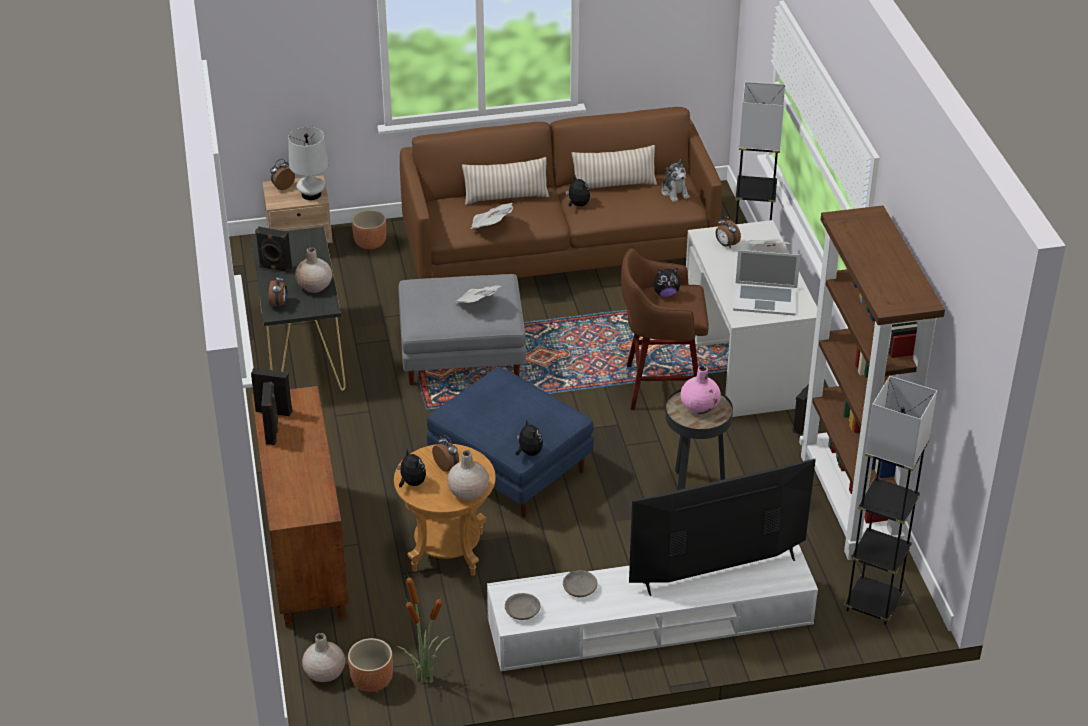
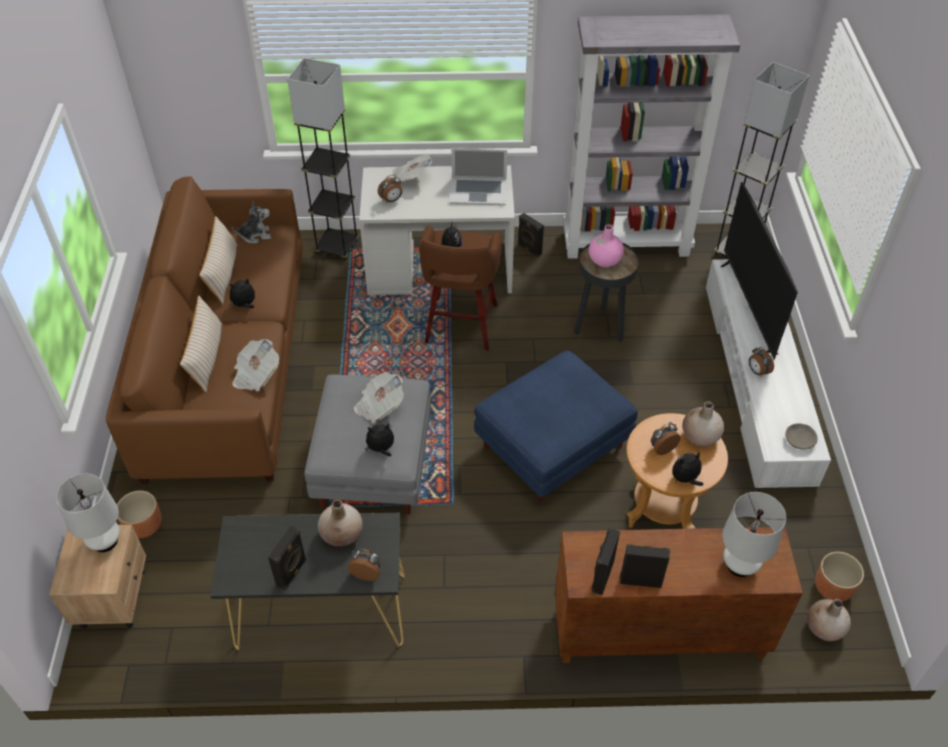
camera: 80 degrees left, 10 degrees up
alarm clock [270,159,295,190] -> alarm clock moved to [749,347,774,377]
potted plant [397,573,450,683] -> none
plush toy [516,418,543,456] -> plush toy moved to [365,423,394,456]
grey bowl [563,570,598,597] -> none
laptop [733,250,801,316] -> laptop turned 75 degrees clockwise [450,148,507,206]
brown bookcase [799,205,945,560] -> grey bookcase [563,15,740,259]
none -> white table lamp [722,492,786,577]

